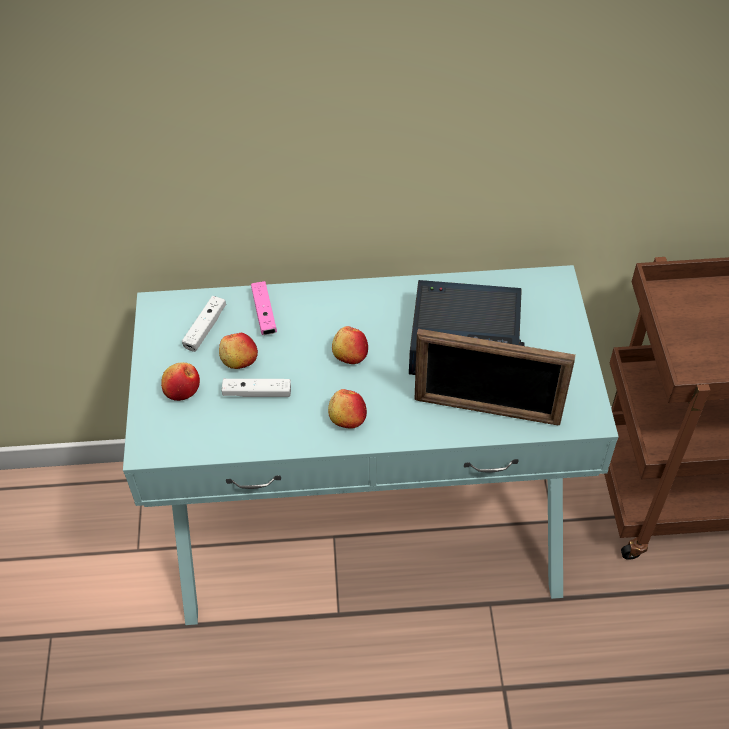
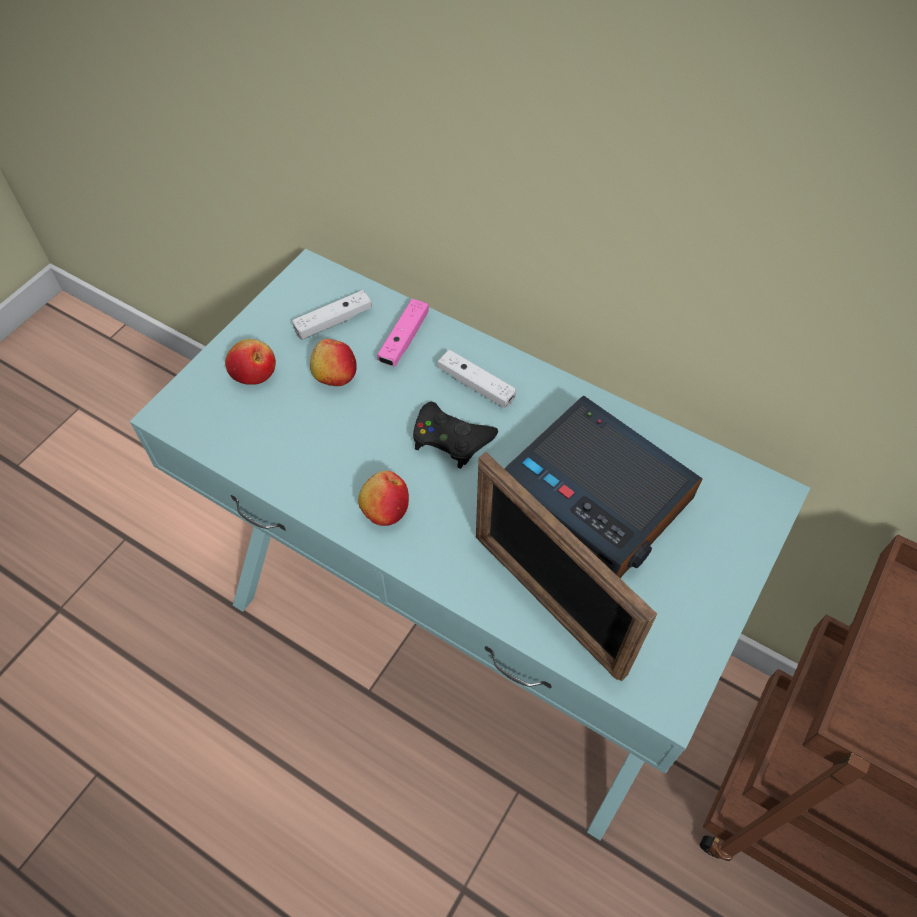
camera: 35 degrees right, 5 degrees up
white game controller [222,379,291,397] -> white game controller moved to [438,350,516,408]
apple [332,326,368,364] -> black game controller [413,402,498,469]

